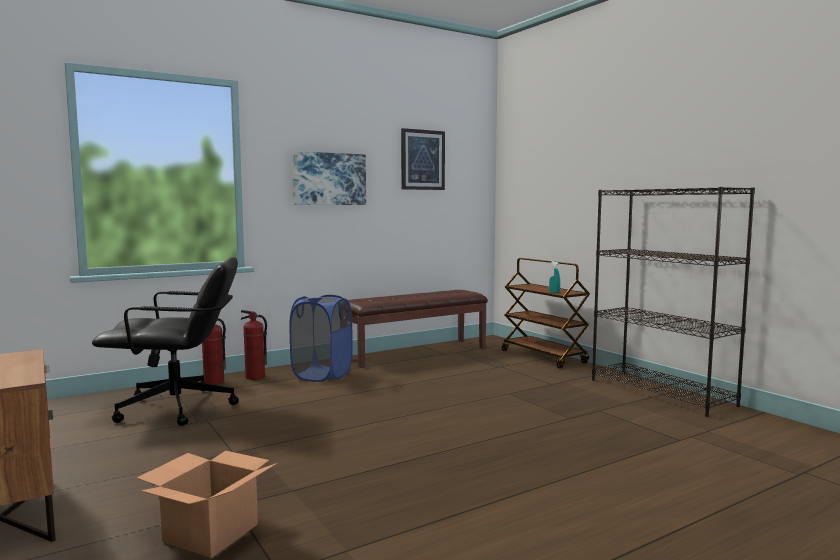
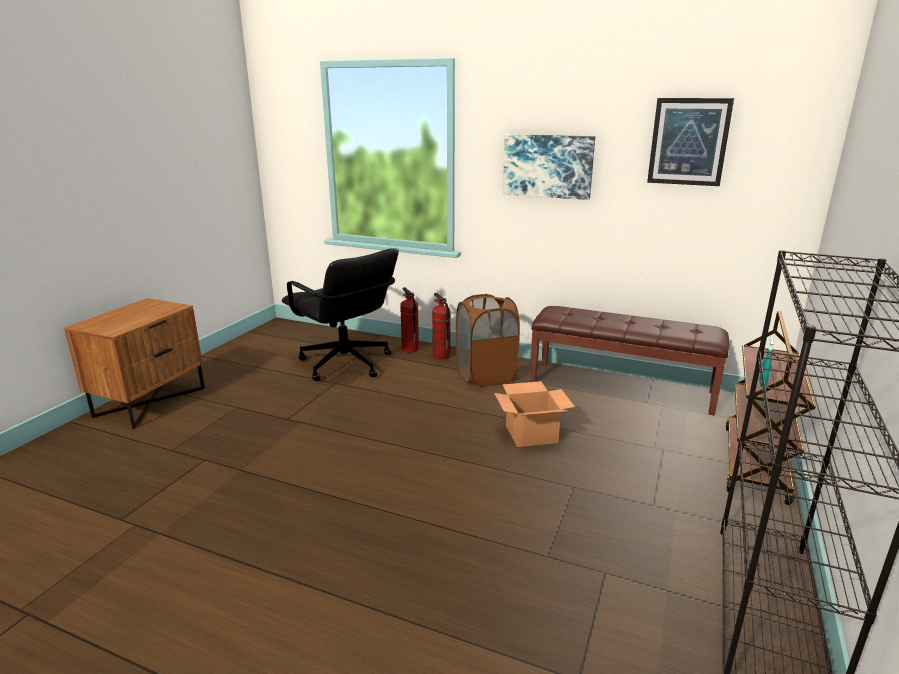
camera: 55 degrees right, 15 degrees up
cardboard box [137,451,277,558] -> cardboard box moved to [494,381,575,447]
blue laundry basket [289,295,353,382] -> brown laundry basket [456,294,520,387]

